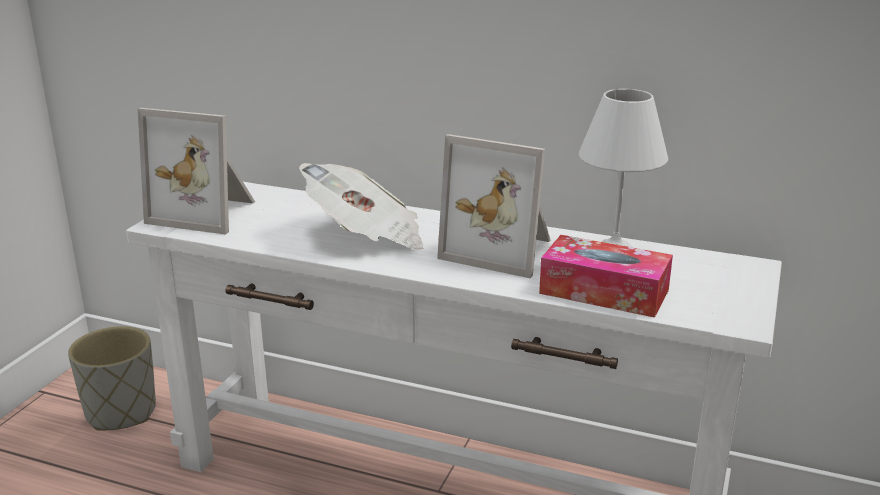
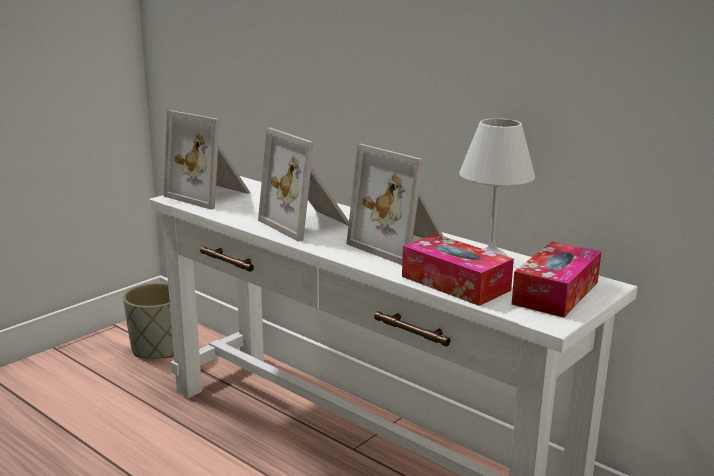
camera: 20 degrees right, 5 degrees down
newspaper [299,163,424,249] -> picture frame [258,128,349,242]
none -> tissue box [512,241,601,318]

